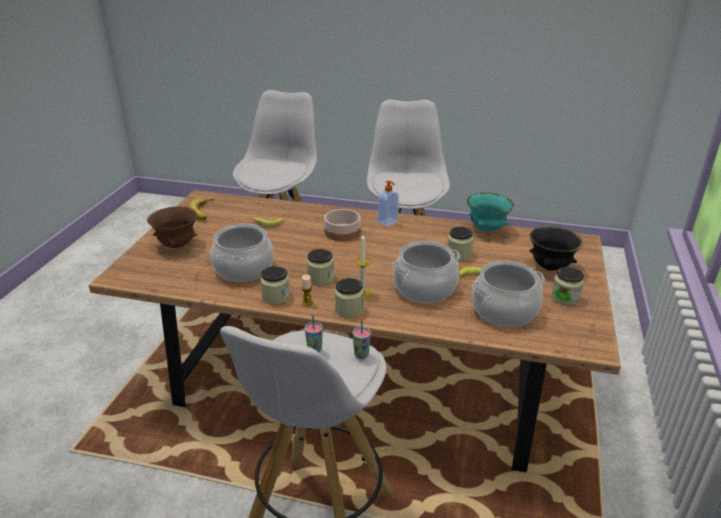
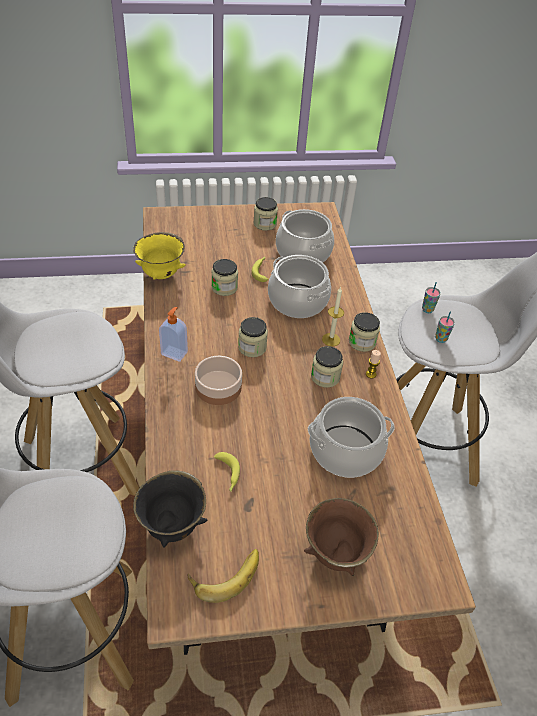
camera: 115 degrees left, 15 degrees up
jar [261,266,290,305] -> jar moved to [238,317,268,357]
turquoise bowl [467,193,514,232] -> yellow bowl [133,232,186,280]
black bowl [529,226,584,271] -> black bowl moved to [133,470,207,547]

